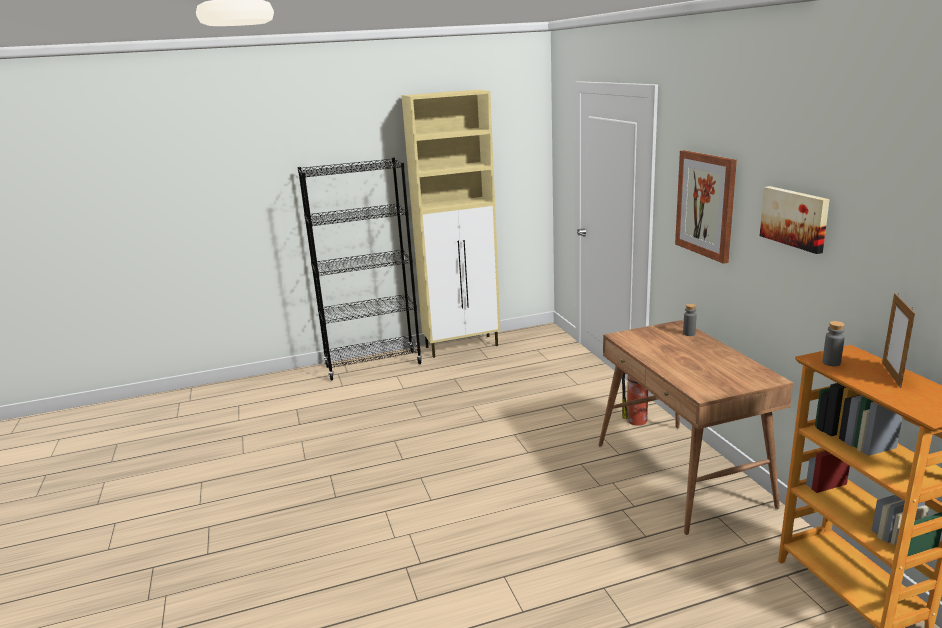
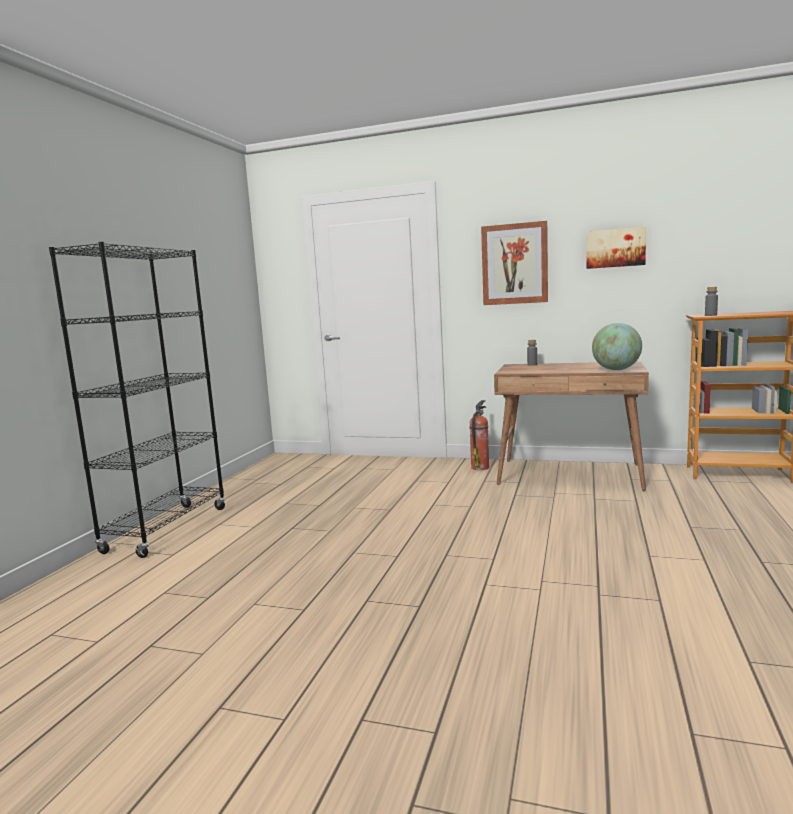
camera: 55 degrees left, 10 degrees down
beige cabinet [401,90,501,358] -> none
picture frame [882,293,915,388] -> none
none -> globe [592,323,642,370]

